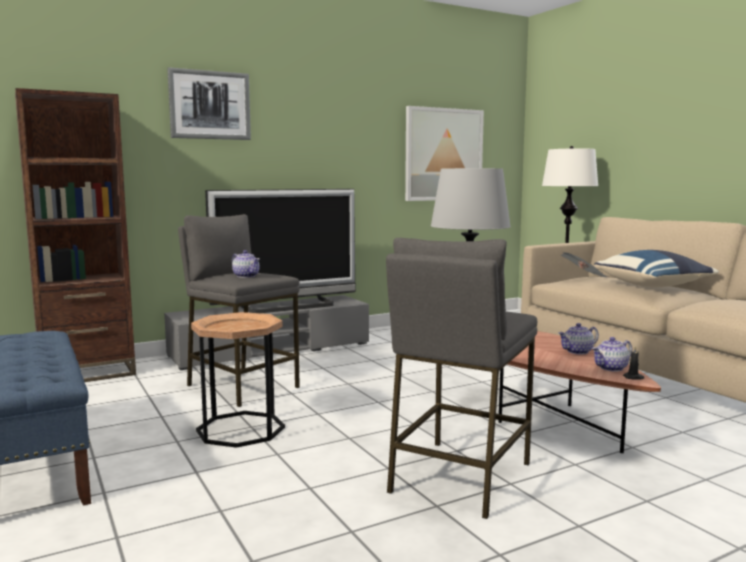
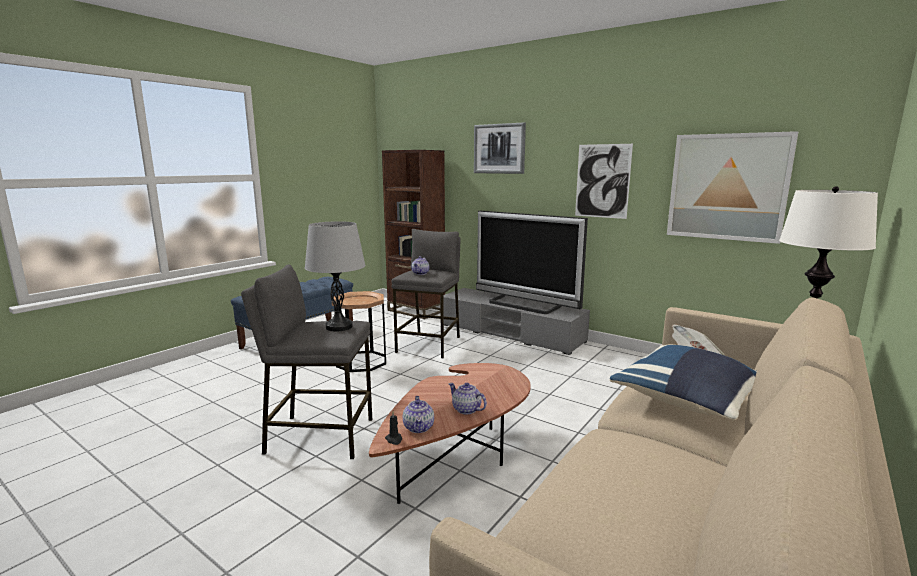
camera: 65 degrees right, 5 degrees up
teapot [592,337,632,371] -> teapot turned 135 degrees counterclockwise [403,396,434,433]
none -> picture [575,144,633,219]

